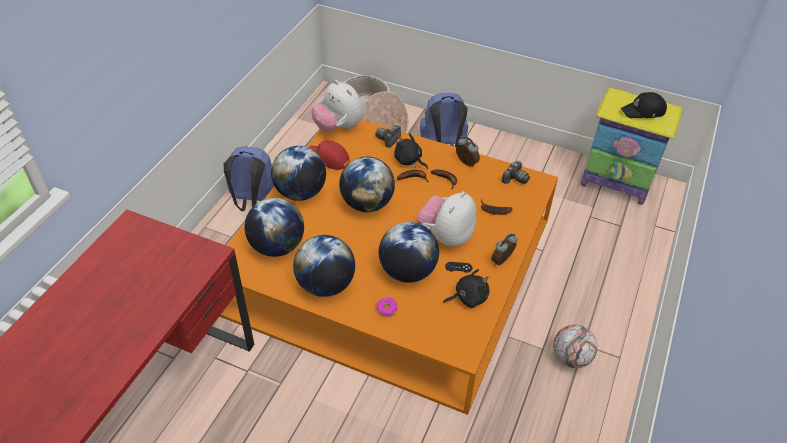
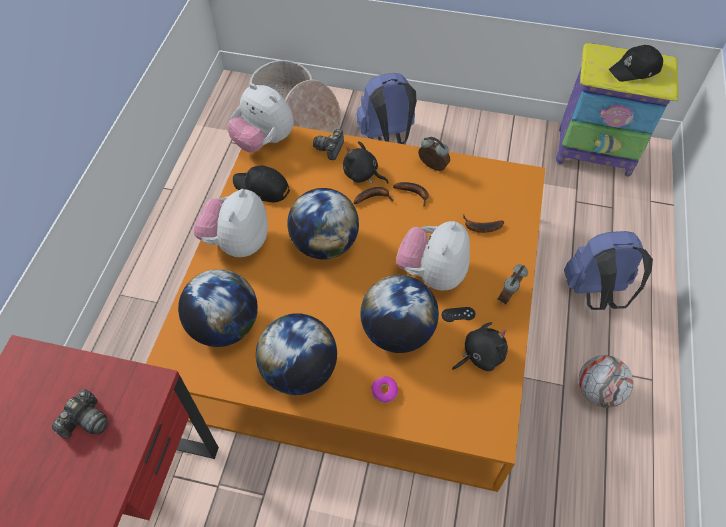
camera: 10 degrees left, 10 degrees up
blue backpack [224,146,274,211] -> blue backpack moved to [564,231,653,310]
globe [271,146,326,201] -> plush toy [194,189,268,257]
red cap [308,140,350,170] -> black cap [233,165,290,203]
camera [501,161,530,184] -> camera moved to [52,389,109,439]

